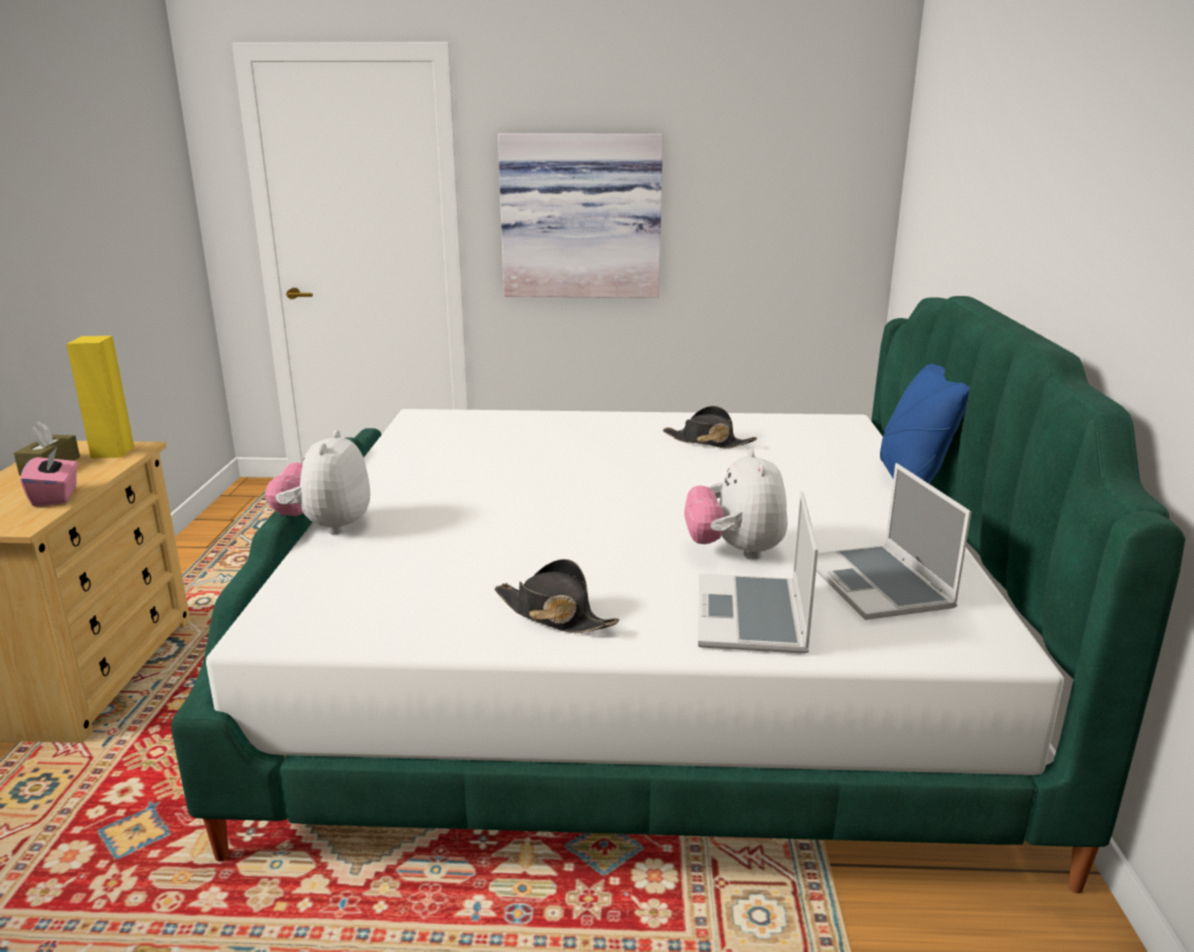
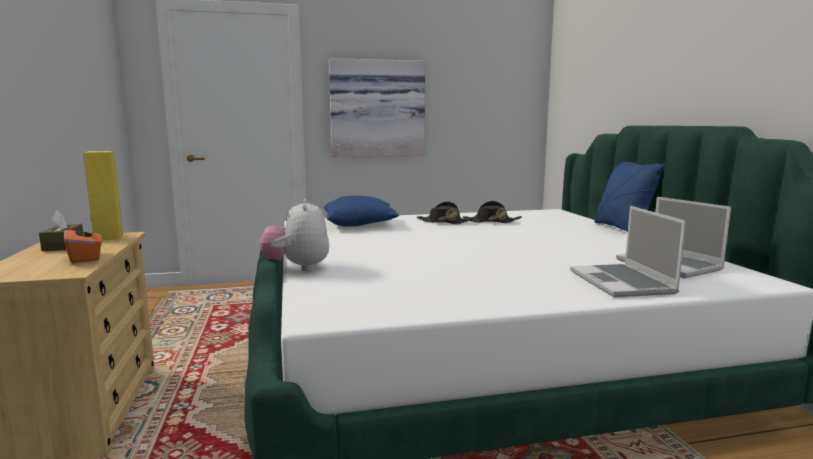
camera: 15 degrees left, 10 degrees down
pink tissue box [20,447,78,507] -> orange tissue box [64,222,102,263]
black hat [494,559,619,633] -> black hat moved to [416,201,474,224]
plush toy [684,449,788,560] -> none
none -> blue pillow [324,196,399,227]

